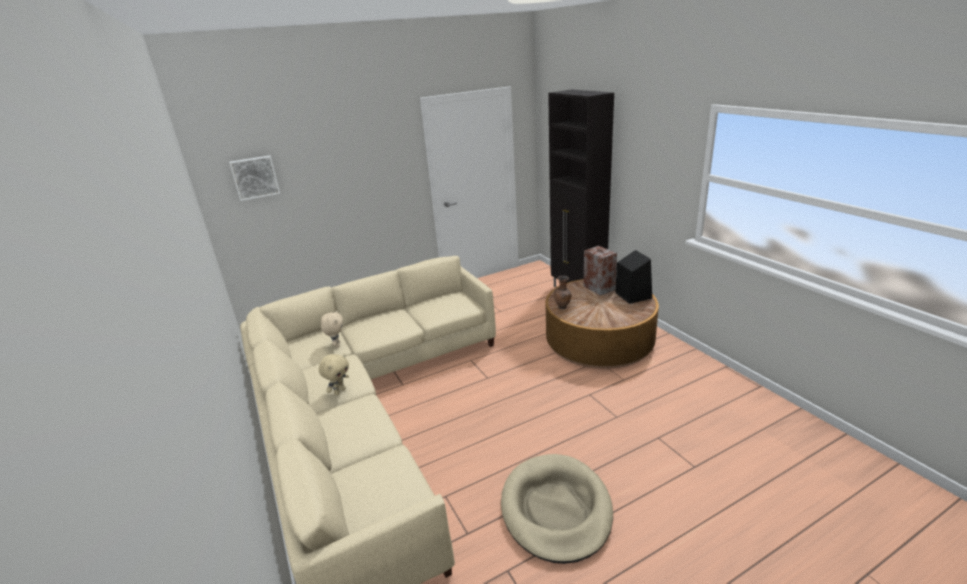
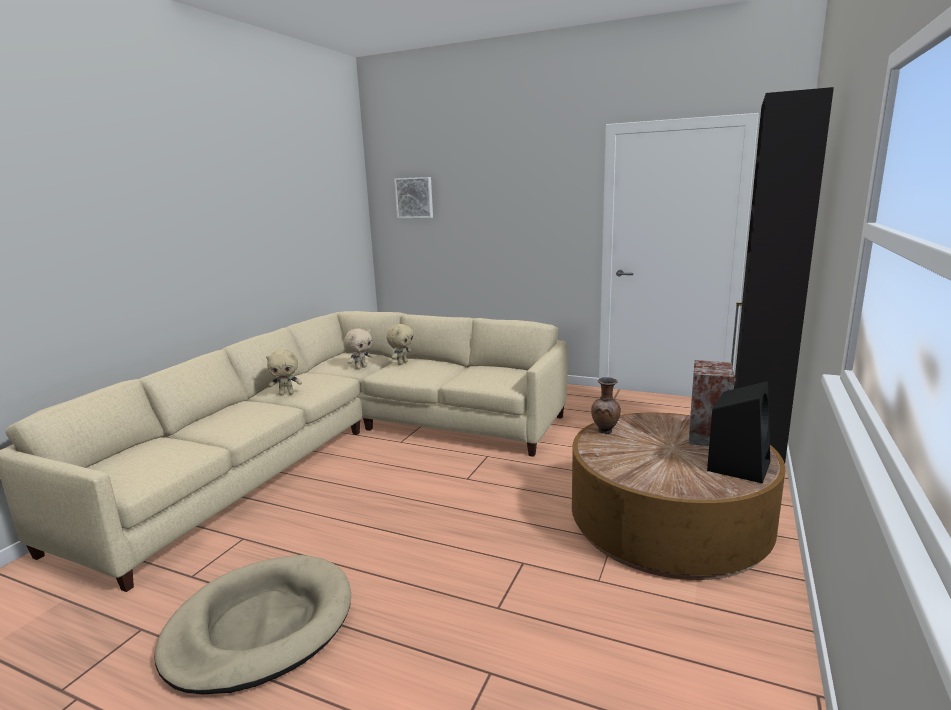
camera: 50 degrees right, 10 degrees down
none -> beige plush toy [386,324,414,365]

